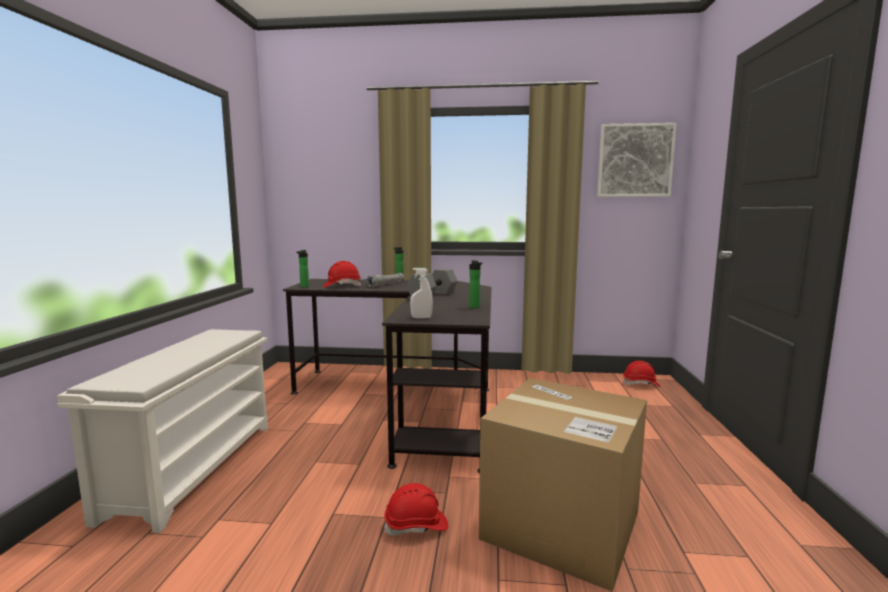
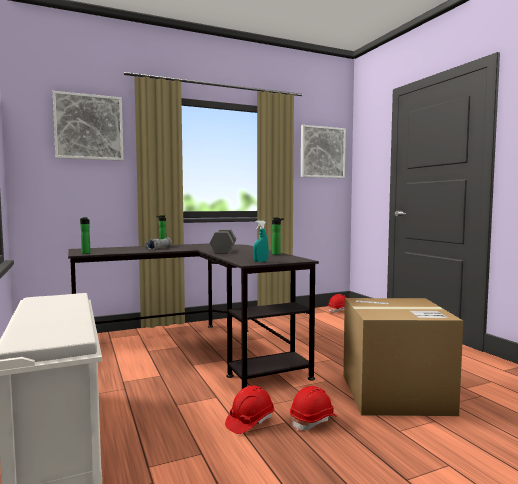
camera: 30 degrees left, 5 degrees down
red hard hat [323,261,361,288] -> red hard hat moved to [225,386,274,434]
white spray bottle [410,268,433,318] -> turquoise spray bottle [254,220,269,262]
none -> picture [53,91,124,161]

